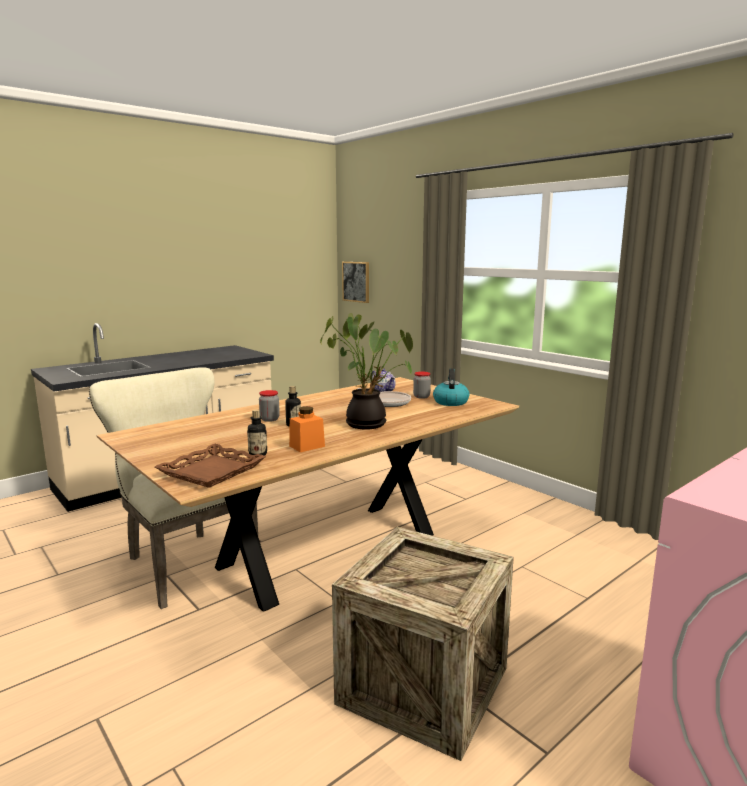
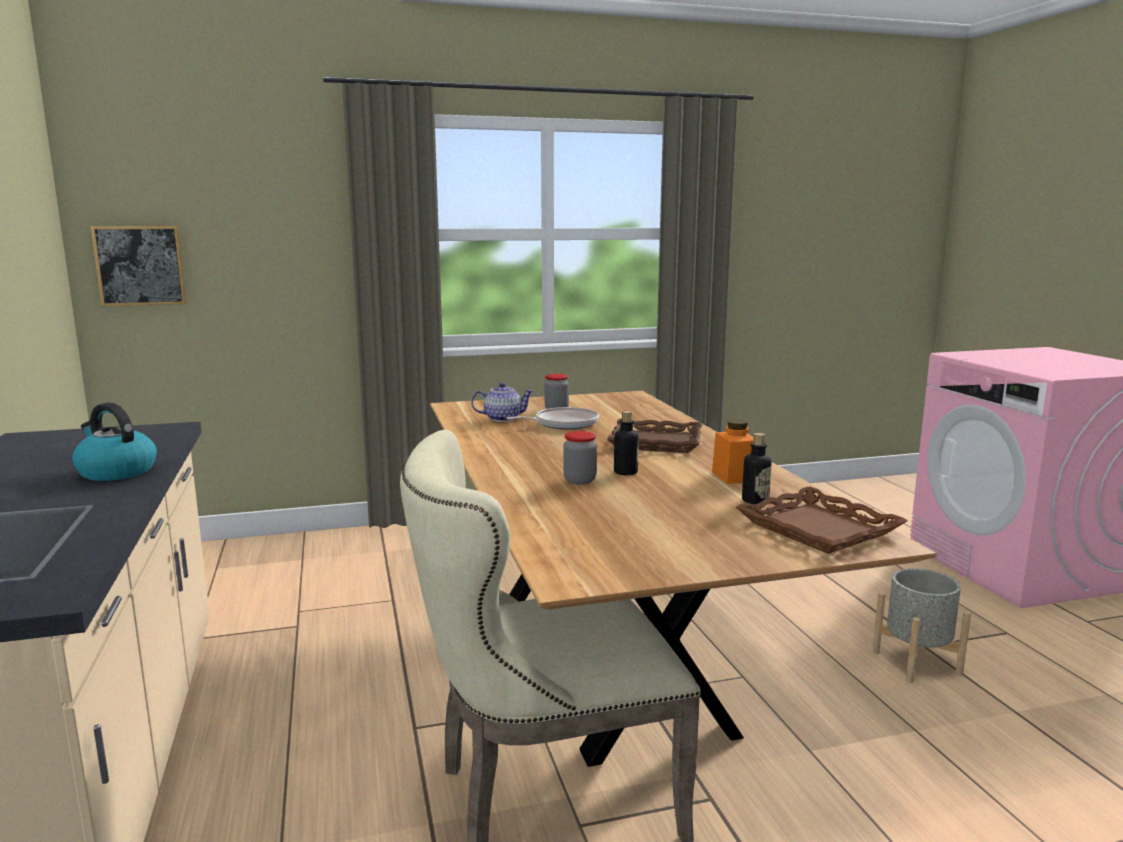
camera: 65 degrees left, 0 degrees up
potted plant [320,313,413,430] -> brown tray [607,418,702,453]
crate [332,527,514,761] -> grey planter [872,568,971,683]
kettle [433,368,470,406] -> kettle moved to [72,403,157,481]

